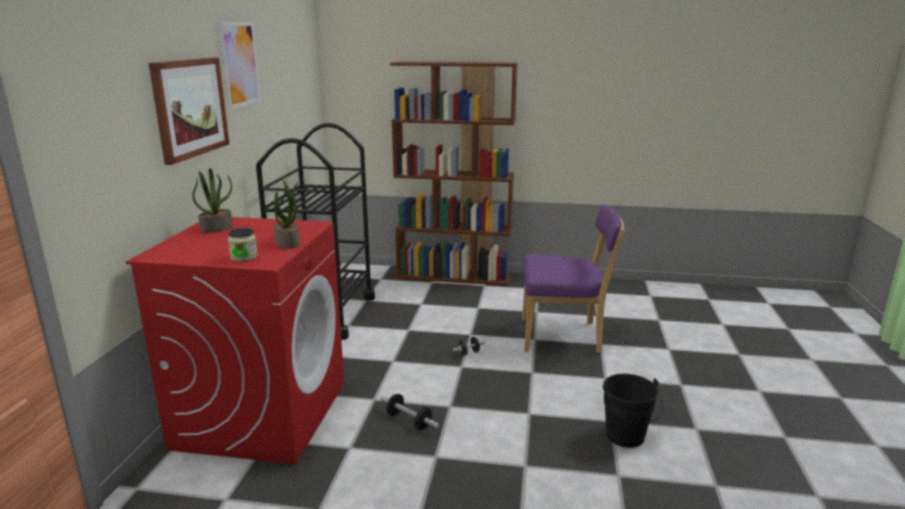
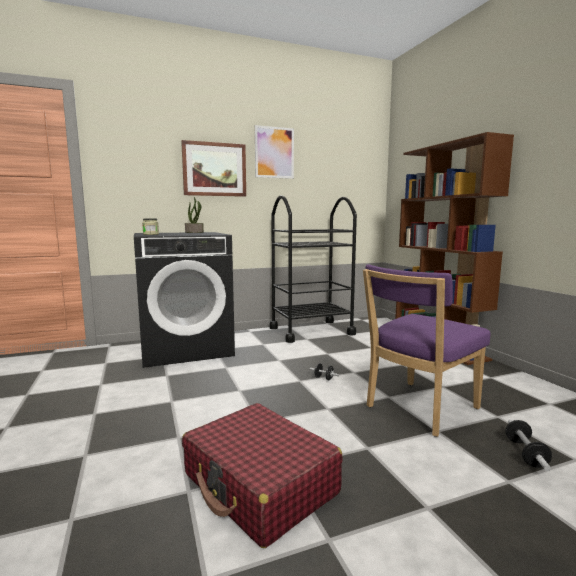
camera: 60 degrees right, 10 degrees down
red washing machine [126,217,344,464] -> black washing machine [134,232,235,368]
potted plant [274,179,300,248] -> none
dumbbell [381,394,439,430] -> dumbbell moved to [505,419,552,471]
purple chair [522,204,625,353] -> purple chair turned 75 degrees clockwise [363,264,490,437]
black bucket [603,374,664,448] -> red suitcase [182,403,343,548]

